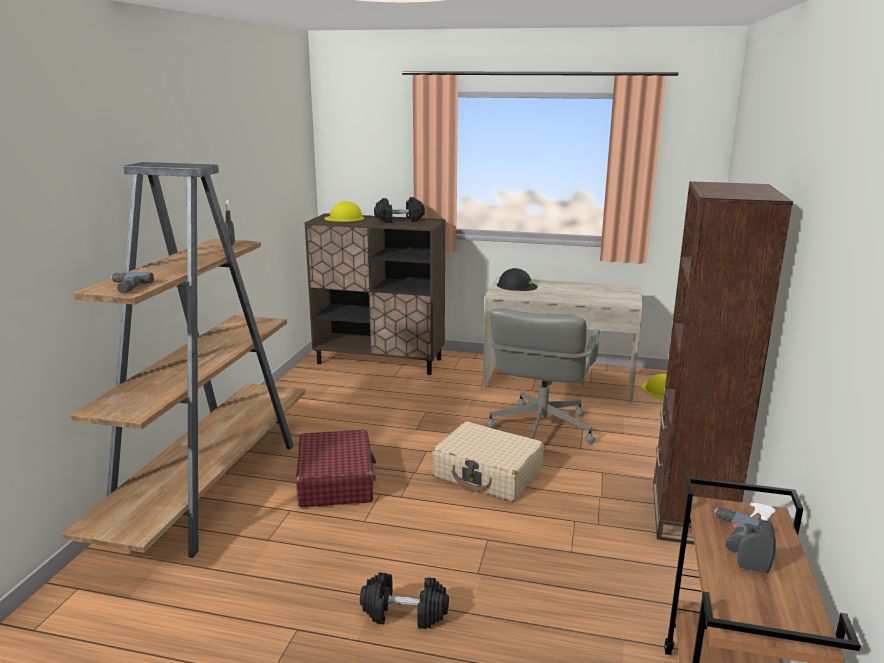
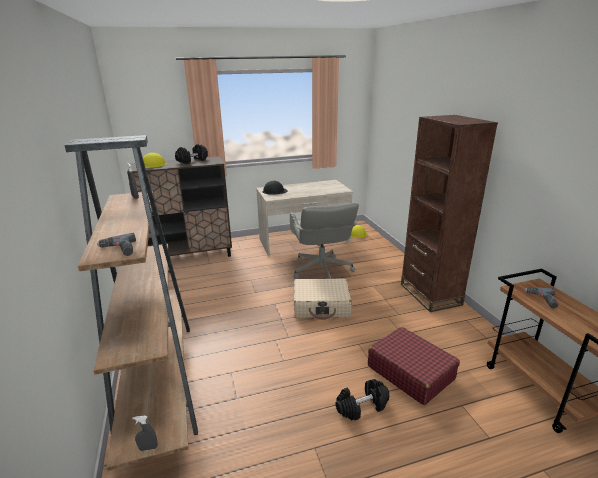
camera: 30 degrees left, 5 degrees up
red suitcase [296,429,376,507] -> red suitcase moved to [368,327,460,405]
grey spray bottle [737,503,776,573] -> grey spray bottle moved to [132,416,157,451]

